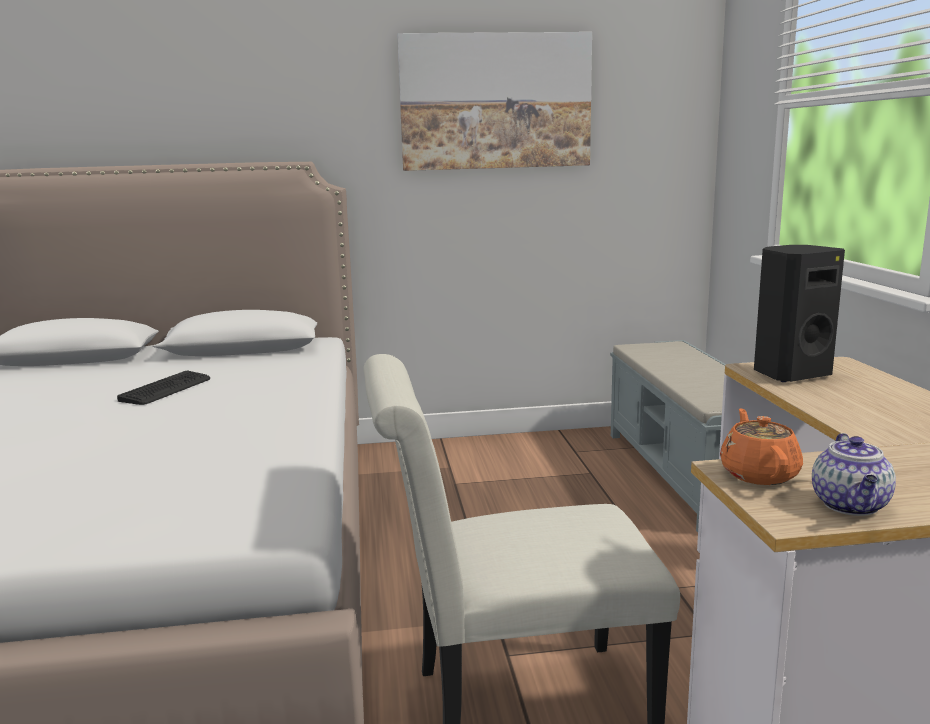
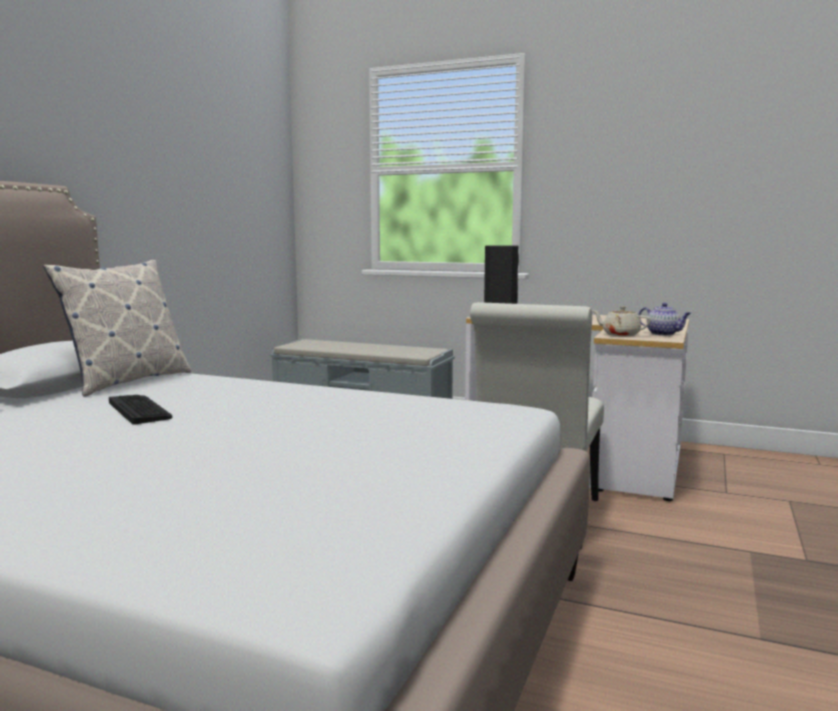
camera: 60 degrees left, 5 degrees down
picture [397,32,592,171] -> none
orange teapot [720,408,803,485] -> beige teapot [592,306,651,336]
none -> pillow [43,260,191,397]

